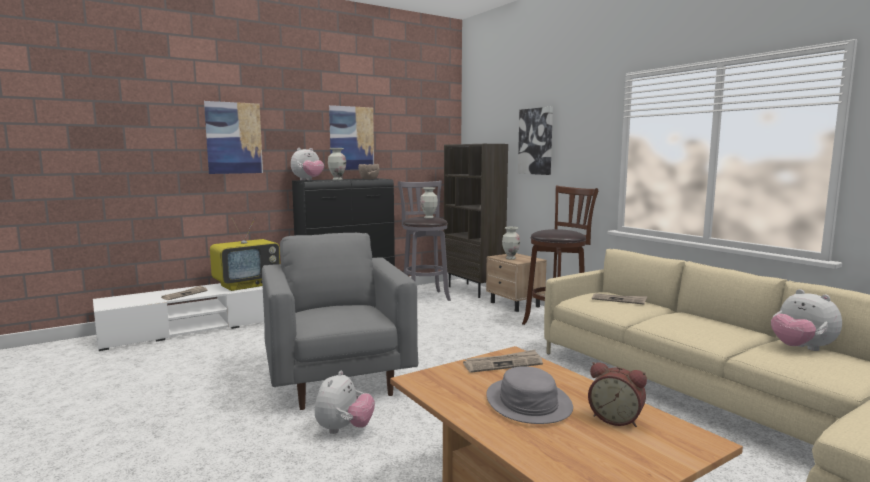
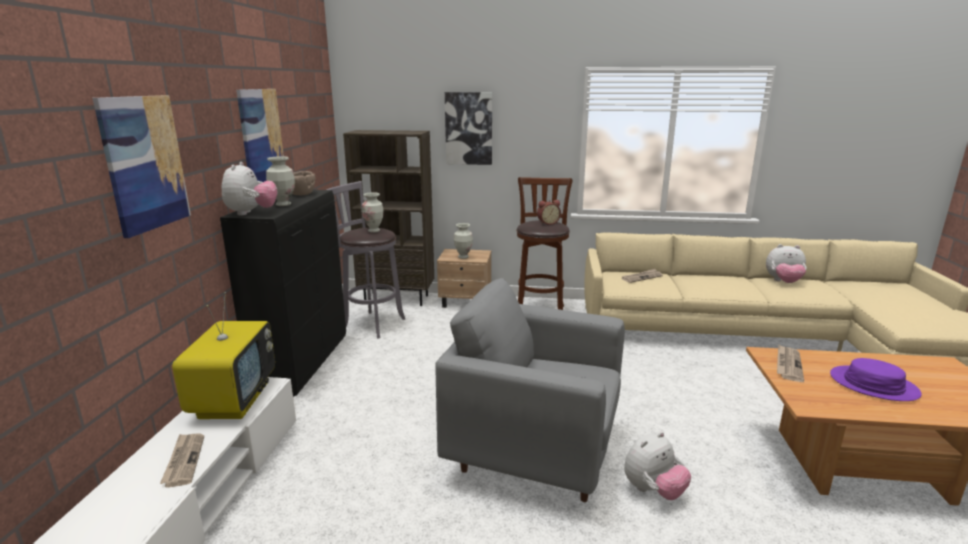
camera: 50 degrees left, 10 degrees up
plush toy [315,371,375,434] -> plush toy turned 90 degrees clockwise [624,432,691,500]
grey hat [486,366,573,424] -> purple hat [830,358,922,401]
alarm clock [588,362,647,427] -> alarm clock moved to [537,200,561,225]

